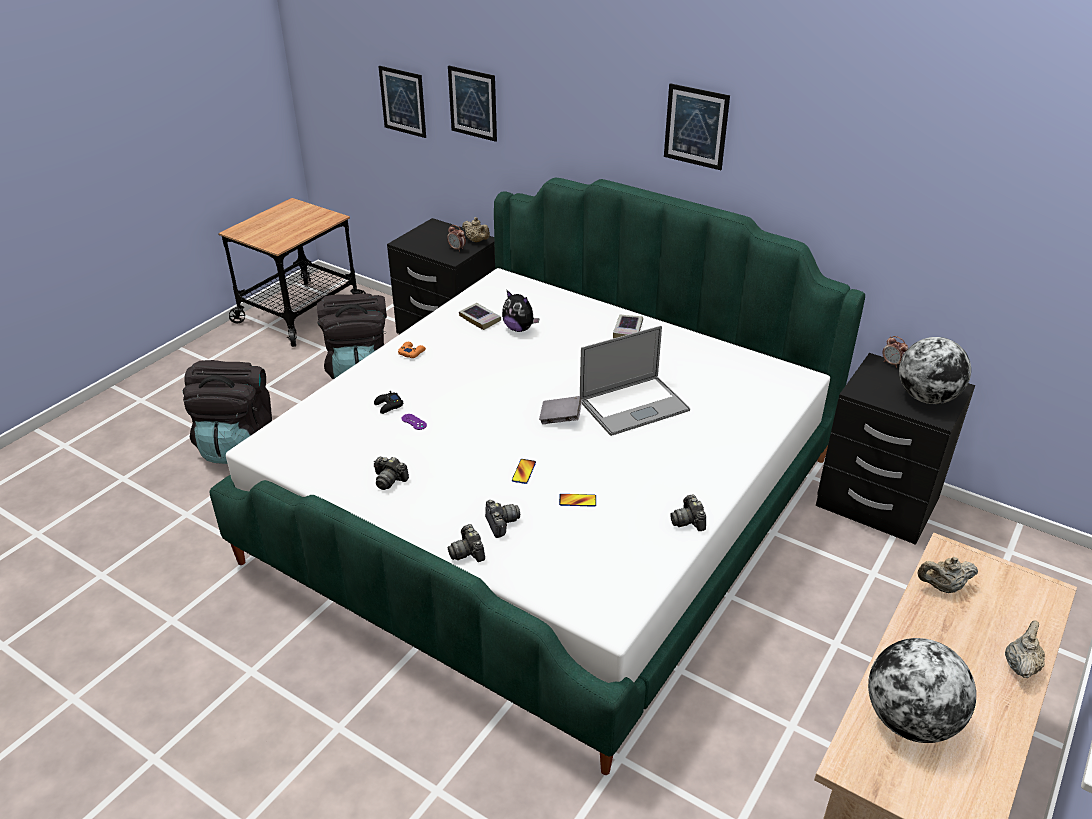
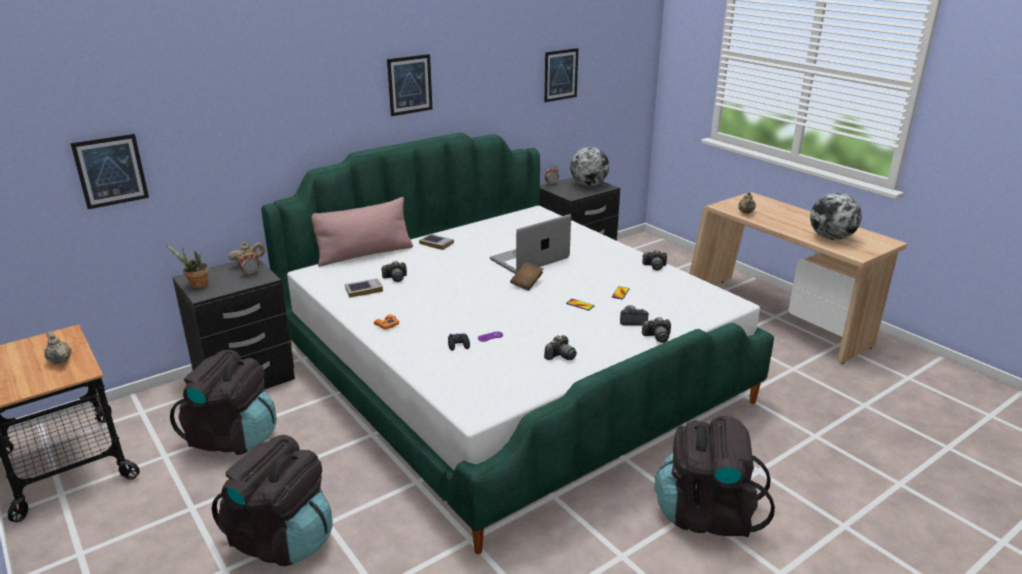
camera: 70 degrees left, 10 degrees down
picture [448,66,497,142] -> picture moved to [544,48,579,102]
plush toy [502,290,540,332] -> camera [381,261,407,282]
grey book [539,396,582,424] -> brown book [510,262,543,291]
laptop [580,326,690,436] -> laptop turned 120 degrees counterclockwise [490,214,571,274]
beige teapot [1005,620,1045,678] -> beige teapot moved to [44,331,72,364]
none -> potted plant [165,244,209,289]
none -> pink pillow [312,197,413,267]
none -> black backpack [654,416,775,537]

